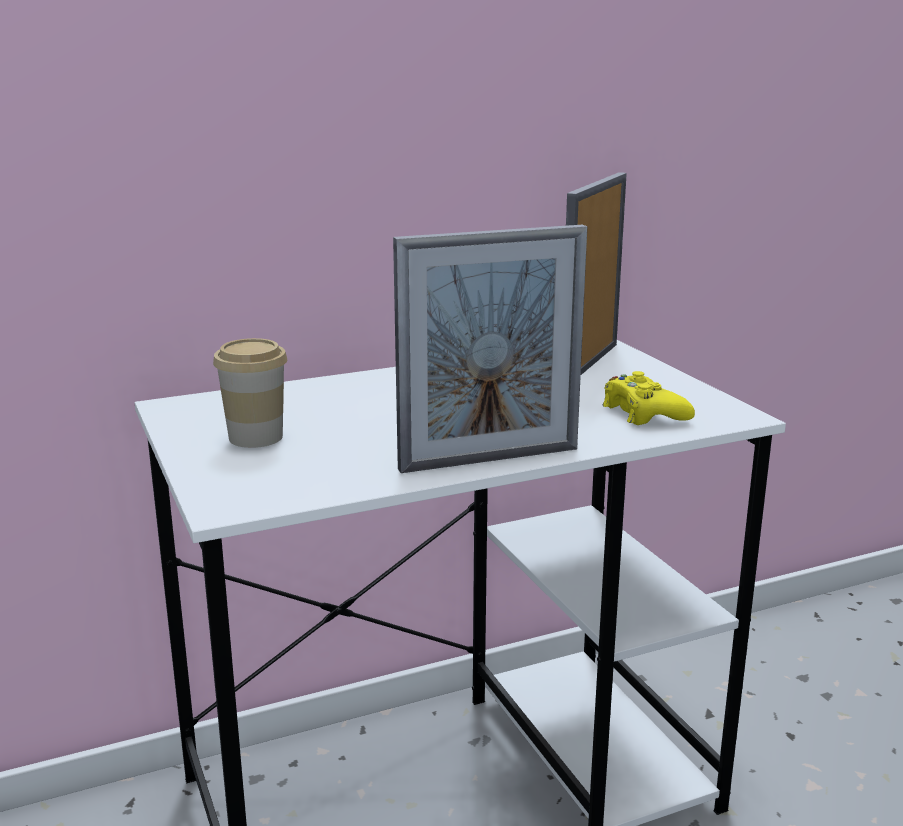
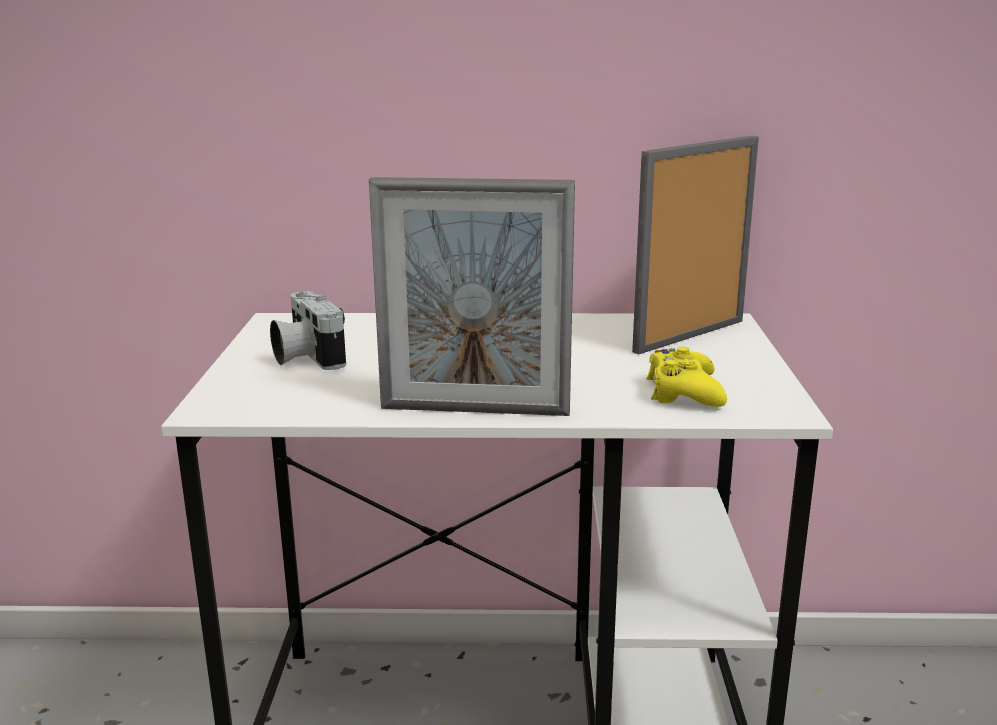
camera: 25 degrees right, 0 degrees up
cup [213,338,287,448] -> camera [270,291,346,370]

